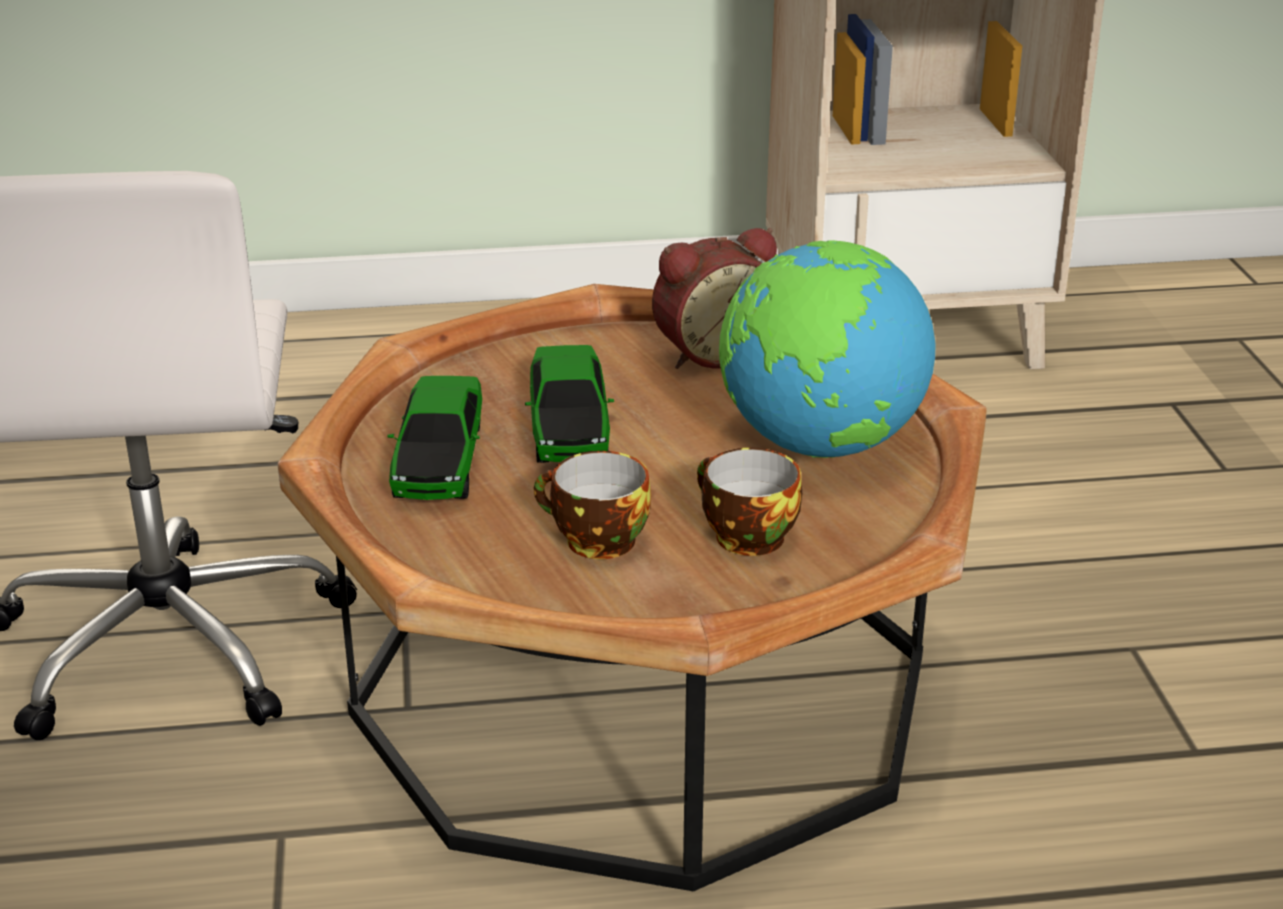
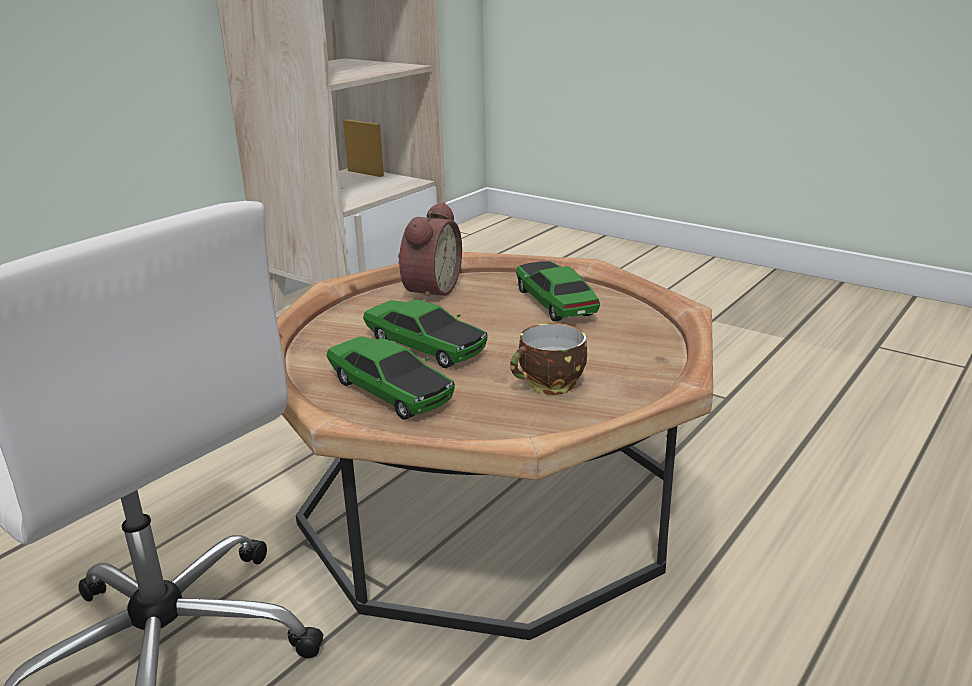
camera: 45 degrees left, 5 degrees down
cup [697,448,802,556] -> none
globe [719,240,936,458] -> toy car [516,261,600,321]

